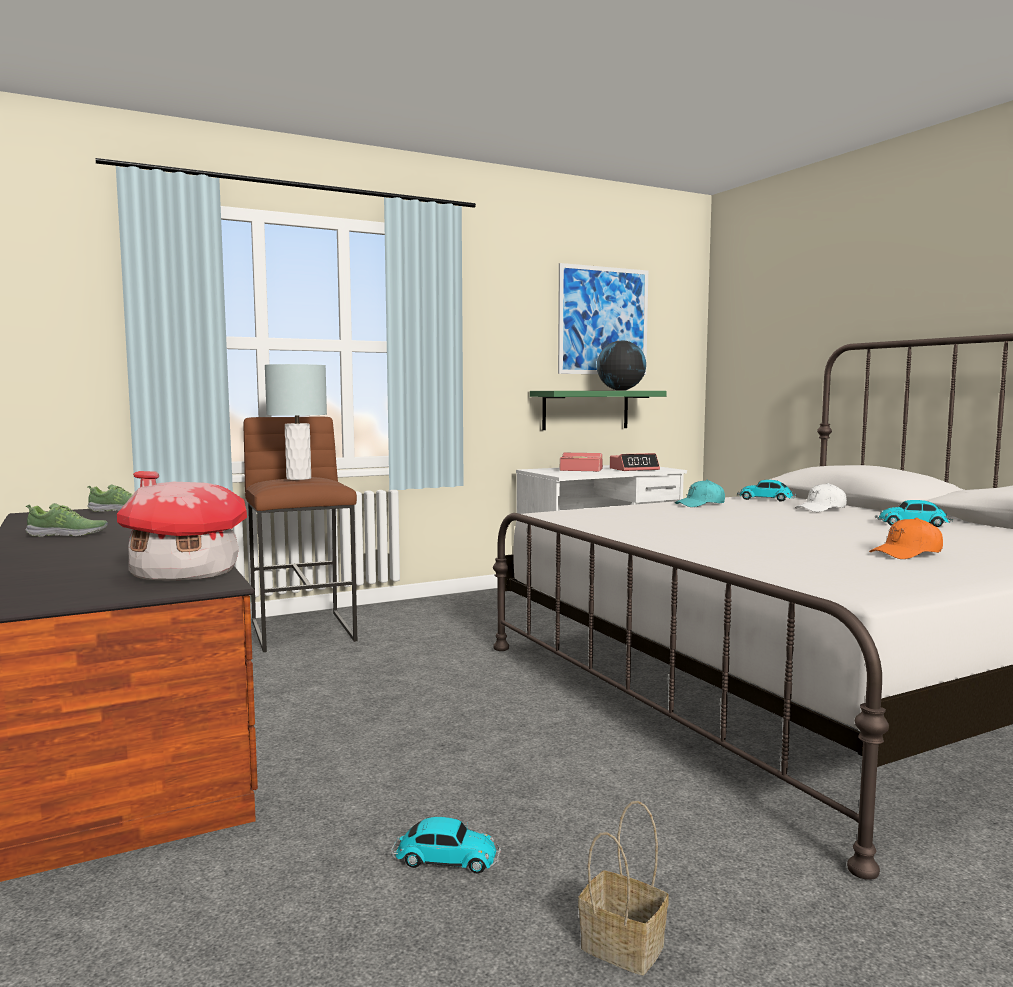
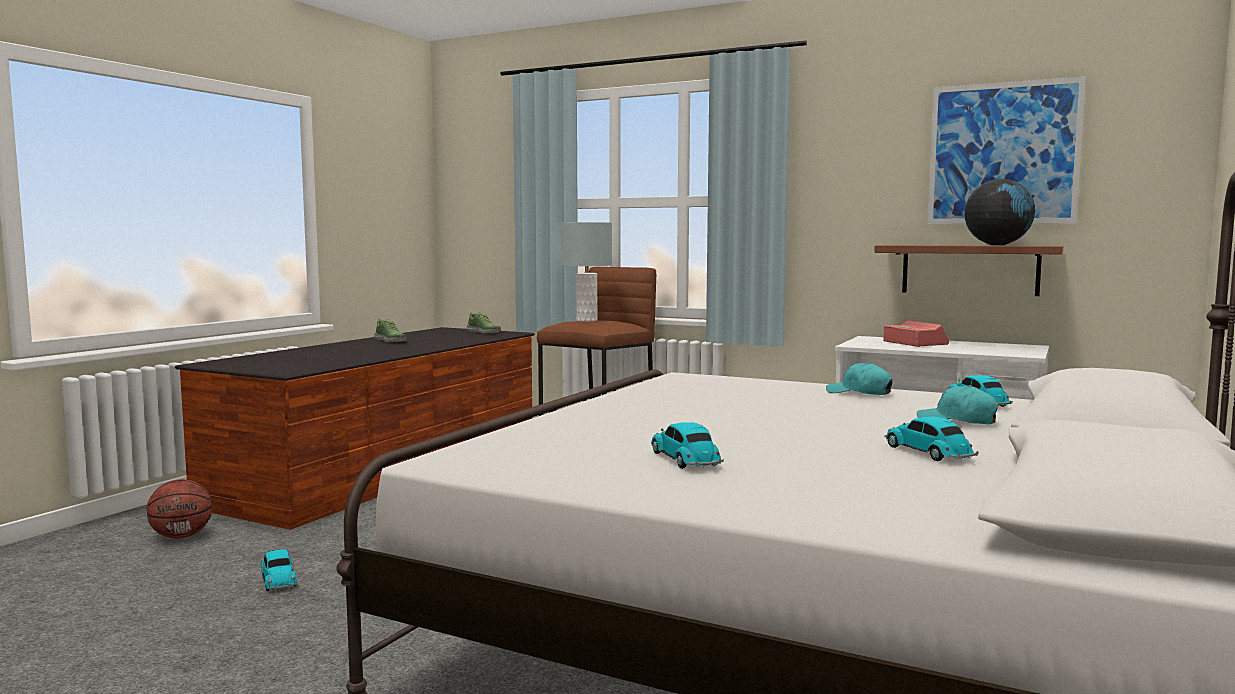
camera: 55 degrees right, 0 degrees up
toy house [117,471,247,580] -> none
green shelf [530,391,667,430] -> brown shelf [874,245,1064,296]
basket [578,801,669,975] -> none
alarm clock [610,453,660,471] -> none
white cap [795,483,847,512] -> turquoise cap [917,385,998,424]
orange cap [869,517,943,559] -> toy car [651,422,724,469]
none -> basketball [147,479,212,539]

